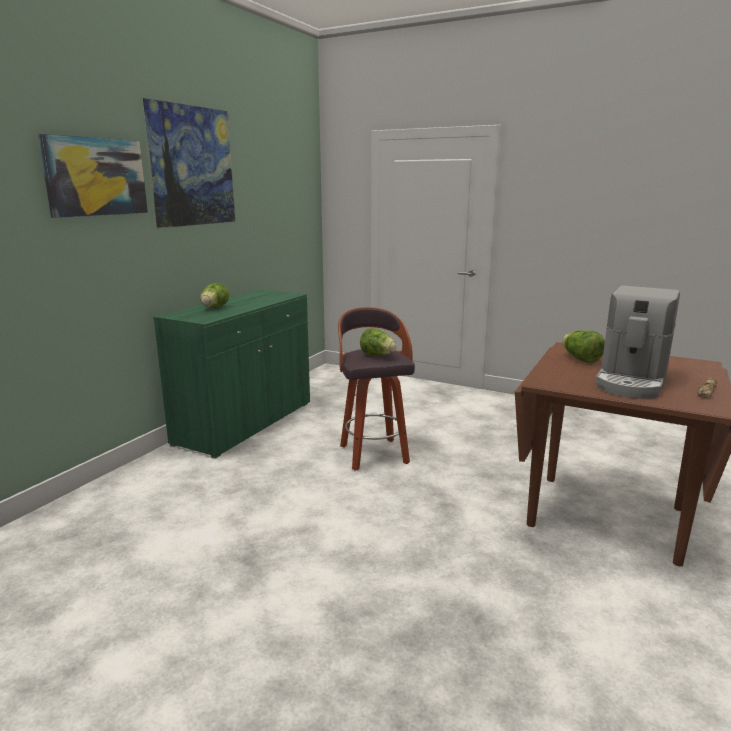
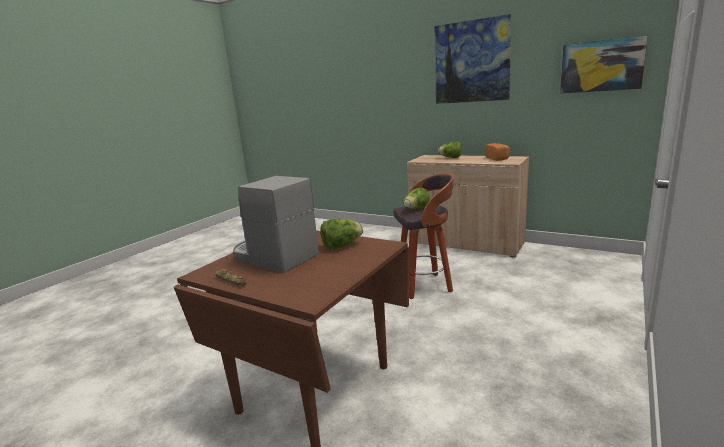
camera: 95 degrees right, 0 degrees up
picture [38,134,148,218] -> picture moved to [560,35,648,94]
green cabinet [153,290,310,459] -> beige cabinet [407,155,529,258]
none -> bread [485,143,510,161]

